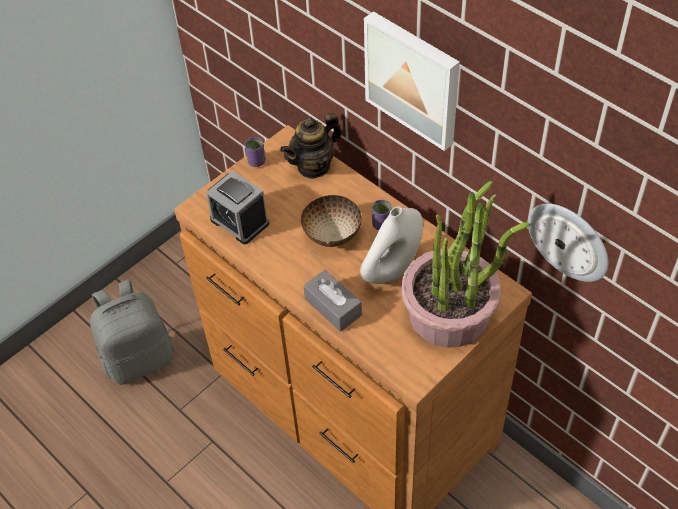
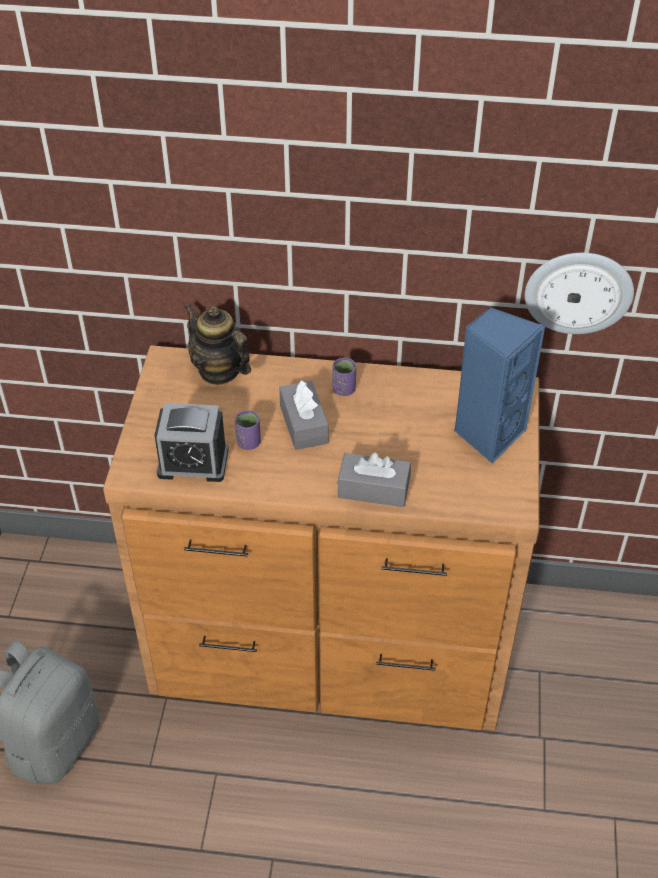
camera: 40 degrees left, 5 degrees down
purple cup [245,137,266,167] -> purple cup moved to [235,410,261,450]
teapot [280,113,342,179] -> teapot turned 120 degrees clockwise [184,303,251,385]
bowl [300,195,362,247] -> grey tissue box [279,380,329,450]
white vase [360,206,423,284] -> none
picture [364,11,460,151] -> none
potted plant [401,181,530,348] -> blue speaker [454,307,545,464]

